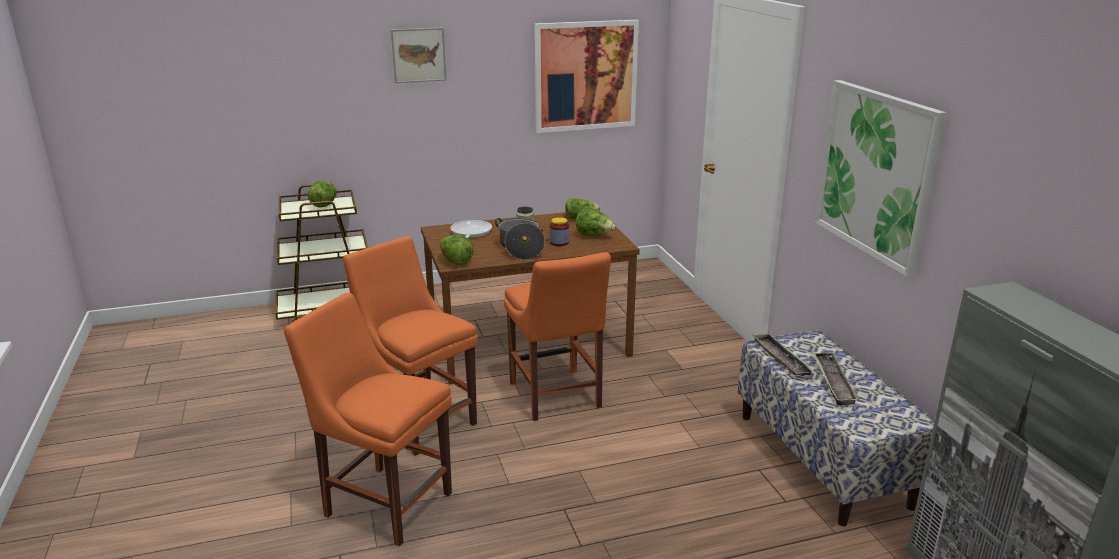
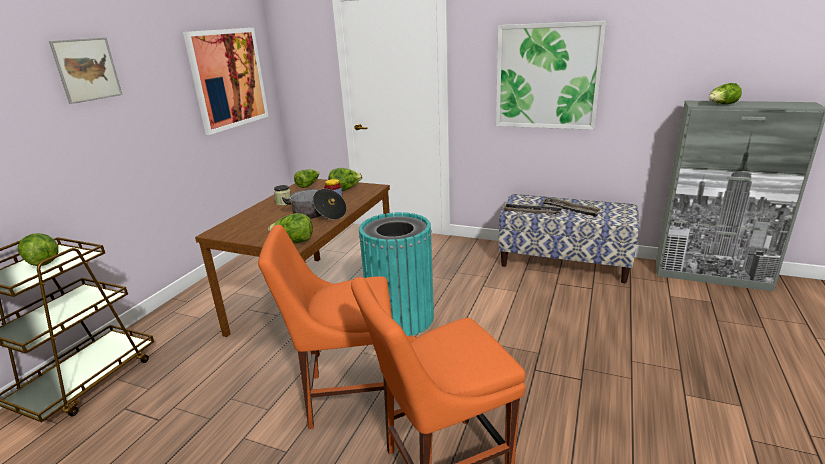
camera: 50 degrees left, 0 degrees up
frying pan [450,220,492,238] -> none
orange chair [504,252,611,421] -> turquoise trash can [359,212,434,336]
none -> lettuce [708,83,742,104]

